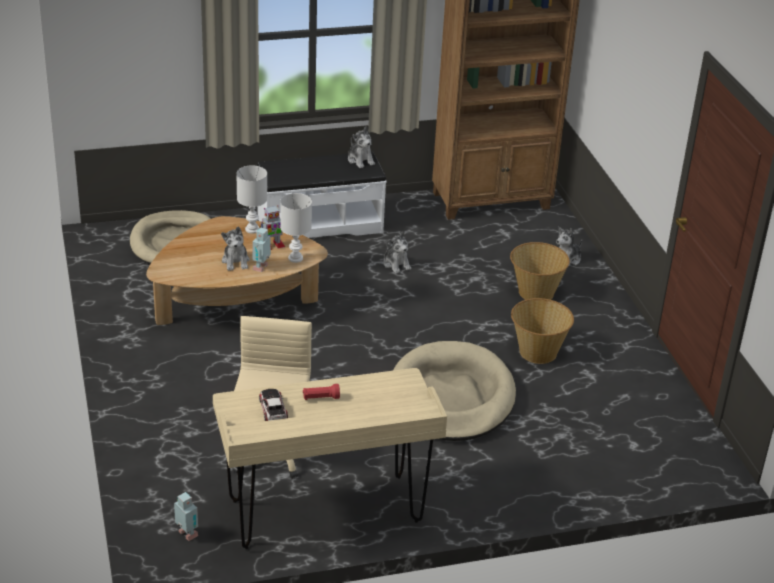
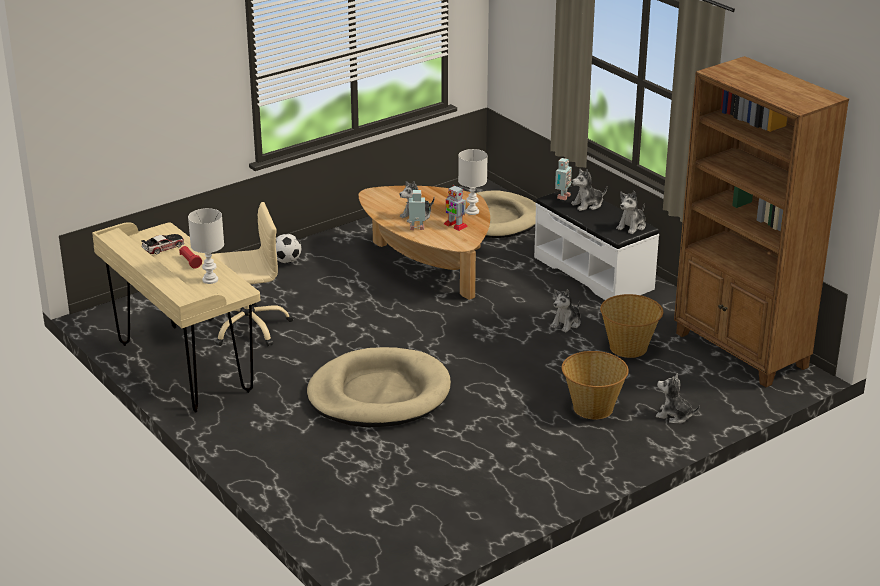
camera: 70 degrees right, 5 degrees down
toy robot [174,492,198,541] -> toy robot moved to [555,158,572,200]
white table lamp [280,193,312,263] -> white table lamp moved to [188,208,224,284]
basket [511,298,574,364] -> basket moved to [600,294,663,358]
none -> football [276,234,301,263]
none -> plush toy [571,168,607,211]

